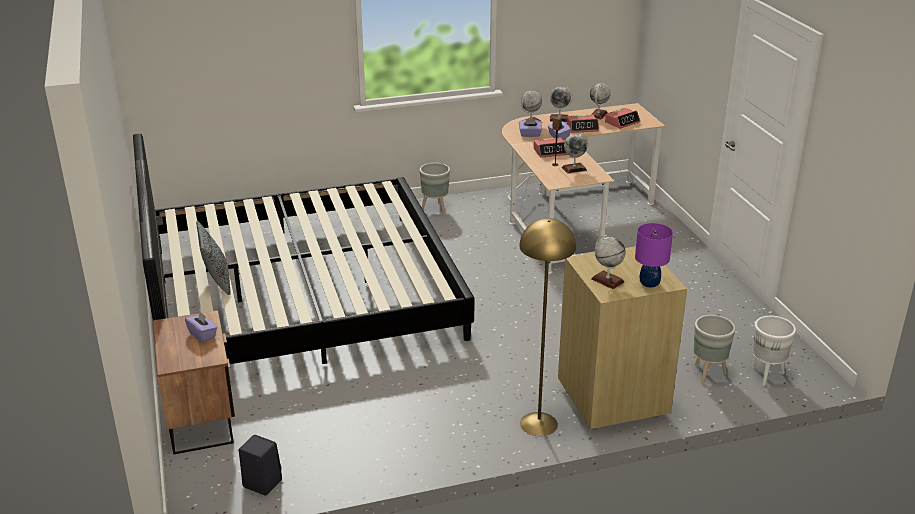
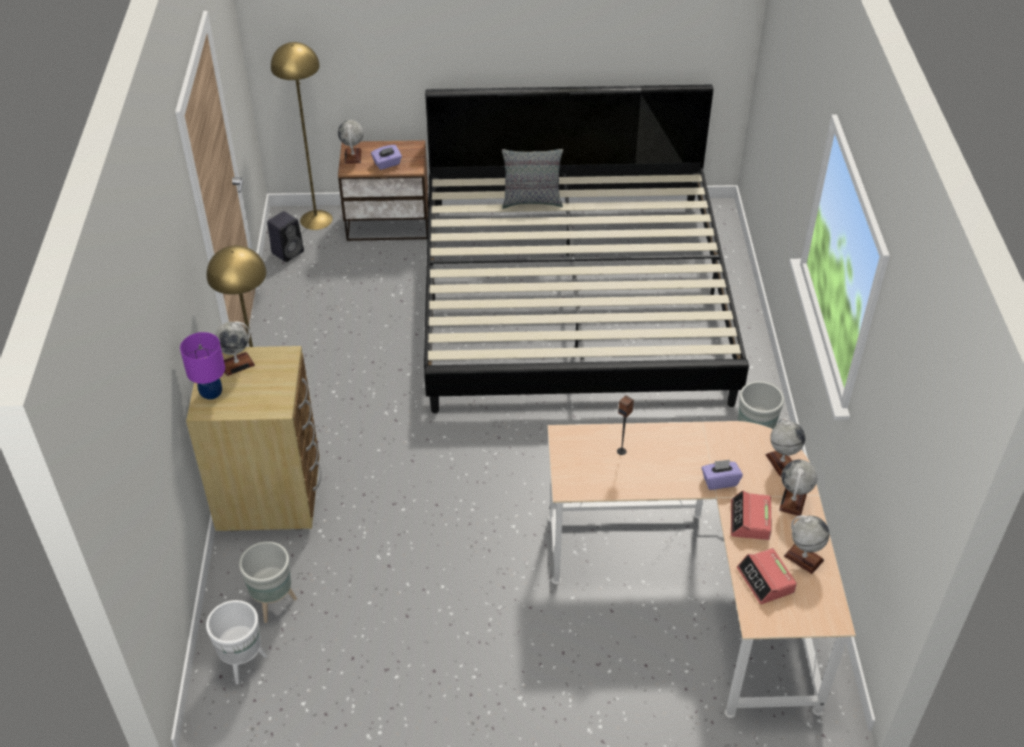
camera: 105 degrees right, 15 degrees up
purple tissue box [519,119,542,137] -> none
alarm clock [534,137,568,158] -> none
globe [562,133,589,173] -> globe moved to [338,120,364,164]
none -> yellow floor lamp [271,42,333,230]

